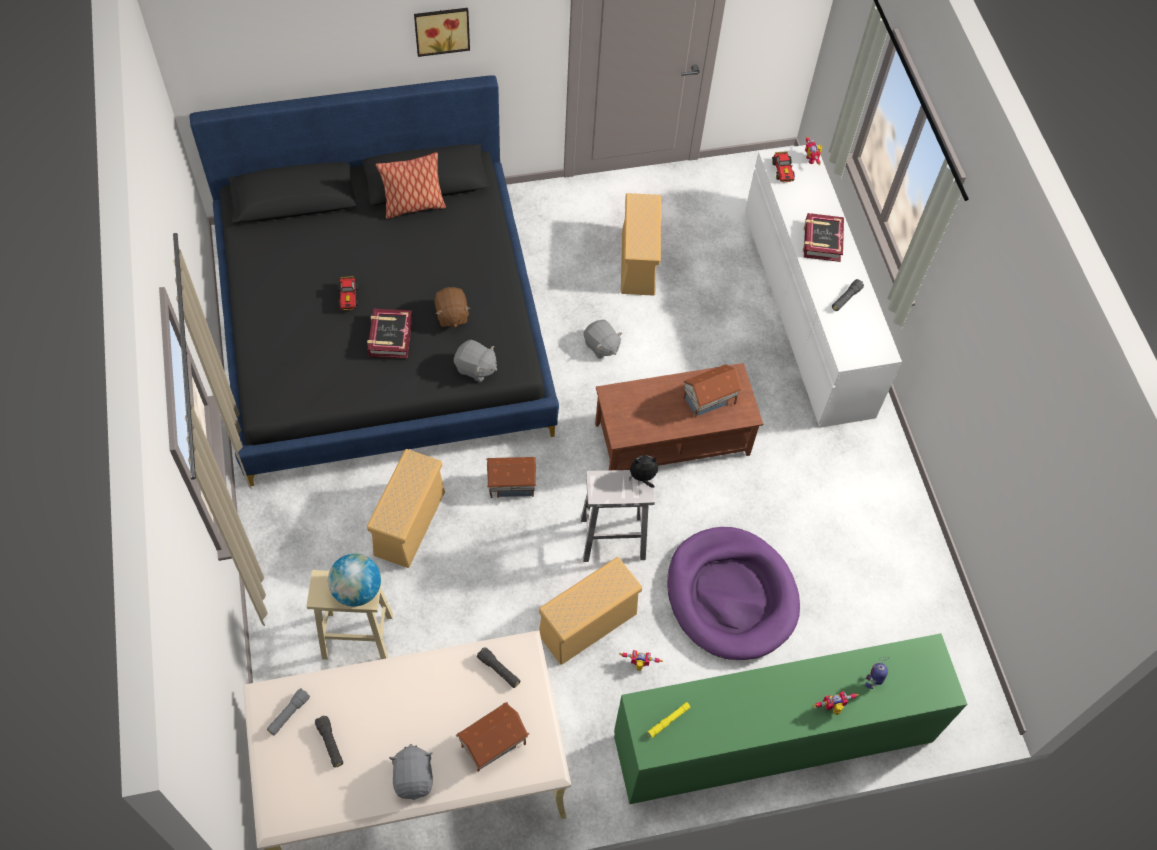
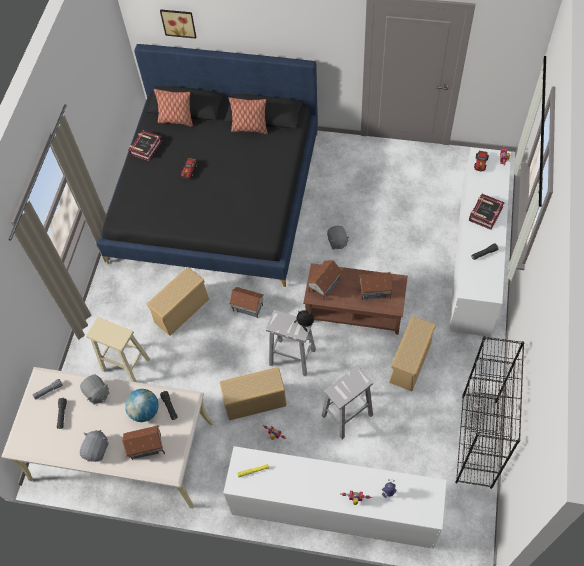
camera: 30 degrees right, 0 degrees up
globe [328,554,381,606] -> globe moved to [125,389,159,422]
book [367,309,412,359] -> book moved to [128,130,163,161]
picture [414,8,470,57] -> picture moved to [160,9,196,39]
brown plush toy [435,287,470,328] -> none
grey plush toy [454,340,497,382] -> grey plush toy moved to [80,374,110,405]
green dresser [614,633,967,804] -> white dresser [223,446,447,549]
beige storage box [621,193,661,296] -> beige storage box moved to [389,316,436,391]
purple dog bed [667,527,800,660] -> white stool [322,366,373,439]
none -> pillow [154,89,193,127]
none -> toy house [307,260,342,300]
none -> black bookcase [455,336,524,489]

